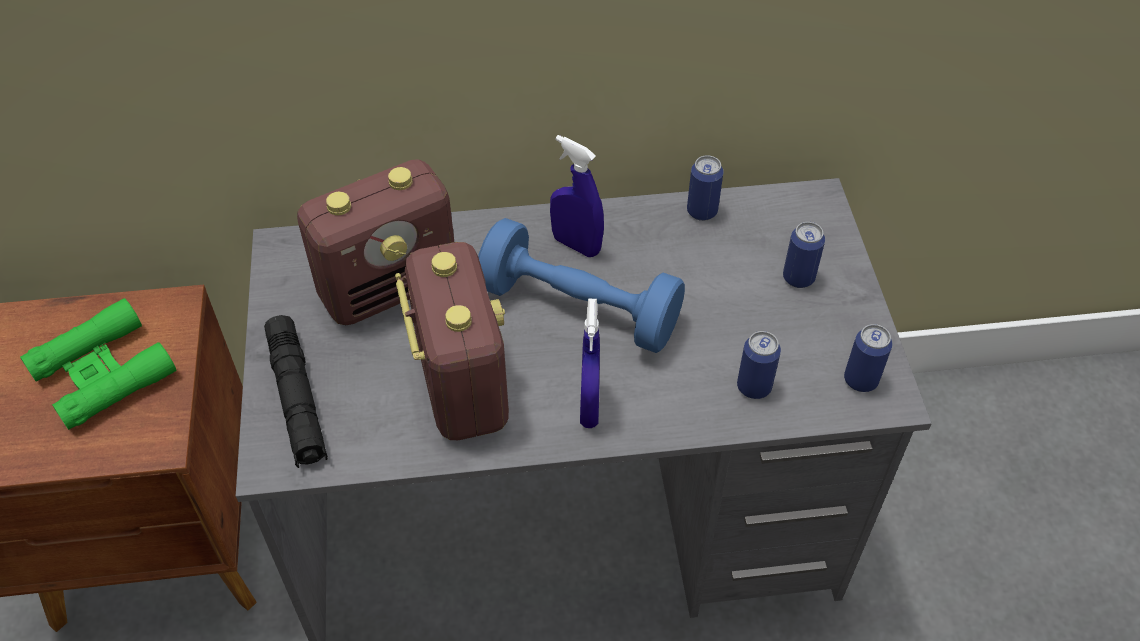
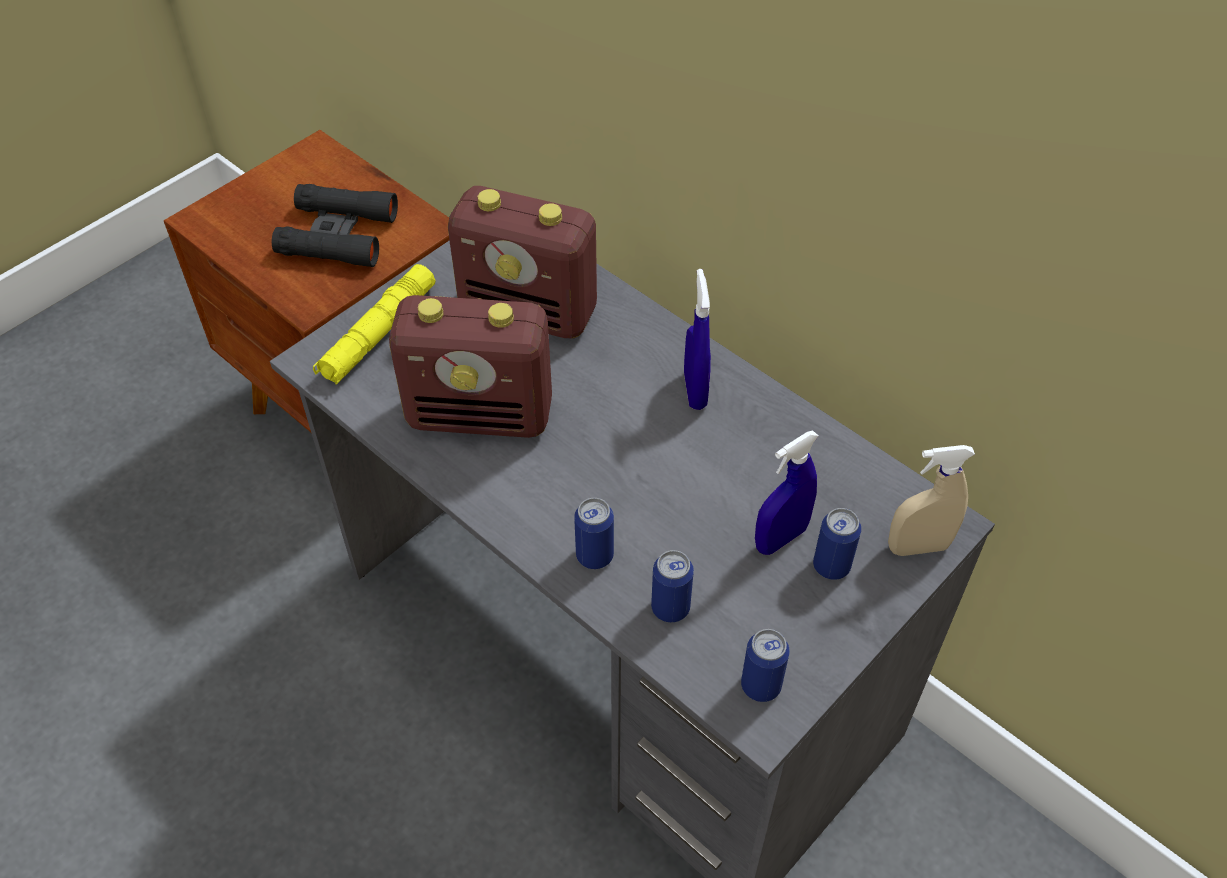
camera: 50 degrees right, 0 degrees up
green binoculars [20,298,176,430] -> black binoculars [272,184,398,267]
black flashlight [264,315,328,468] -> yellow flashlight [313,264,436,385]
radio [395,242,509,440] -> radio turned 60 degrees clockwise [389,295,552,438]
blue dumbbell [478,218,685,353] -> none
blue spray bottle [580,299,600,428] -> blue spray bottle moved to [755,430,819,555]
can [687,155,724,221] -> can moved to [574,498,614,569]
none -> beige spray bottle [888,445,975,556]

